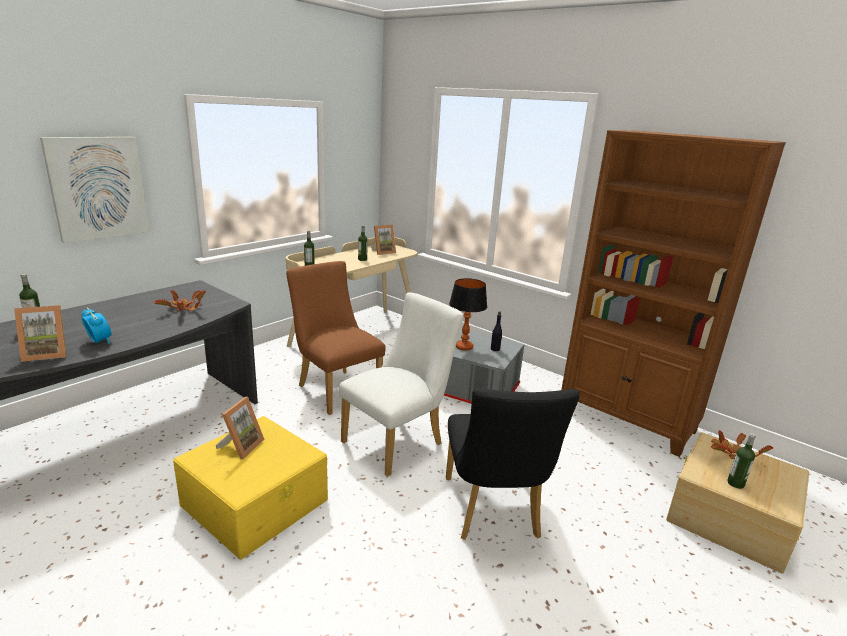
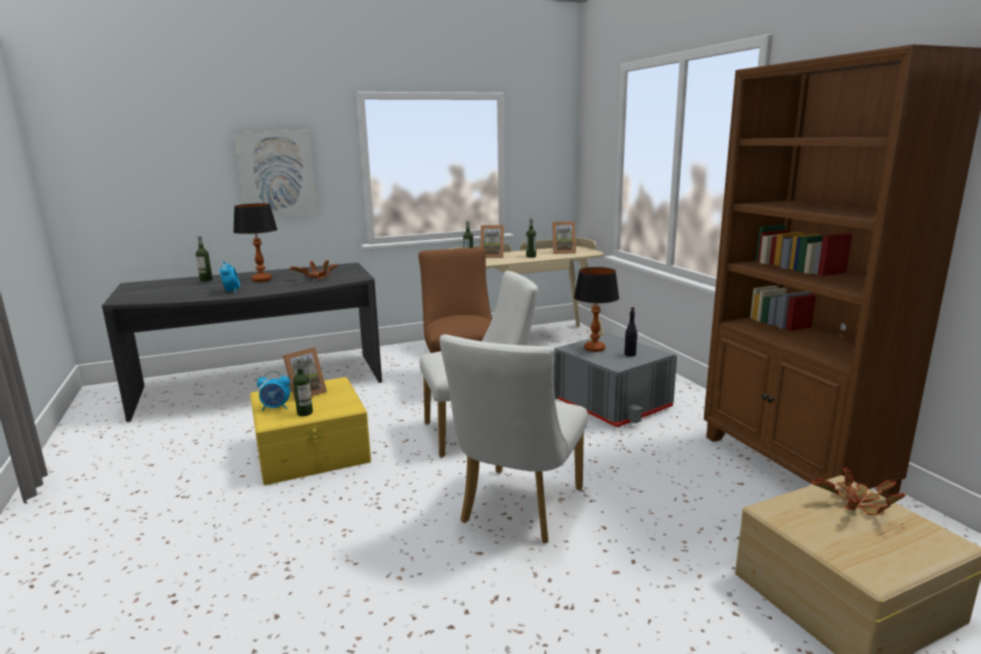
camera: 30 degrees right, 5 degrees down
picture frame [14,305,67,362] -> picture frame moved to [480,225,504,258]
black chair [446,388,580,540] -> white chair [439,334,588,543]
bottle [727,433,756,489] -> bottle moved to [293,358,313,416]
none -> table lamp [233,203,277,282]
none -> alarm clock [257,371,290,411]

